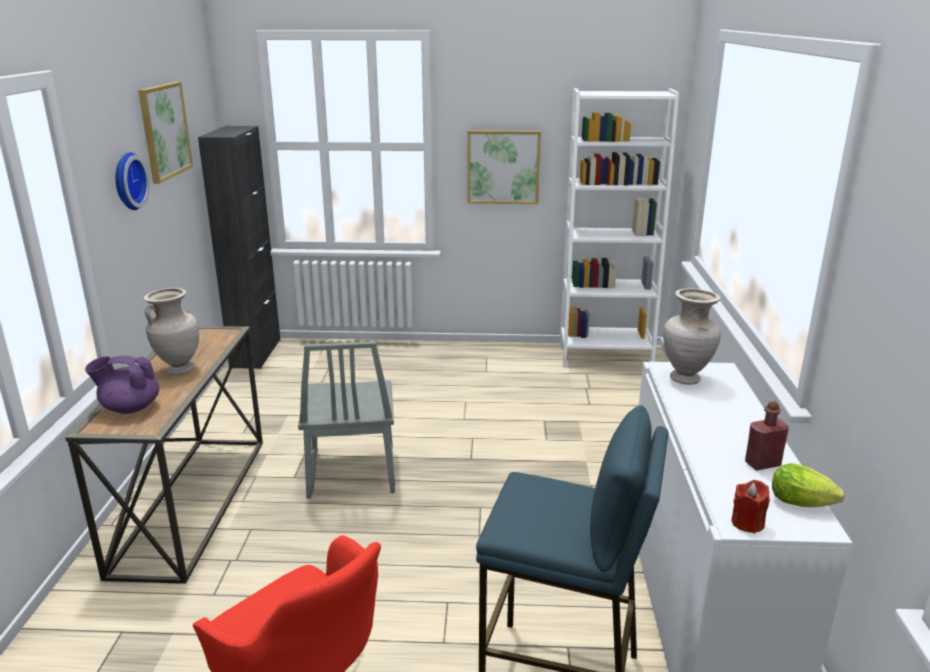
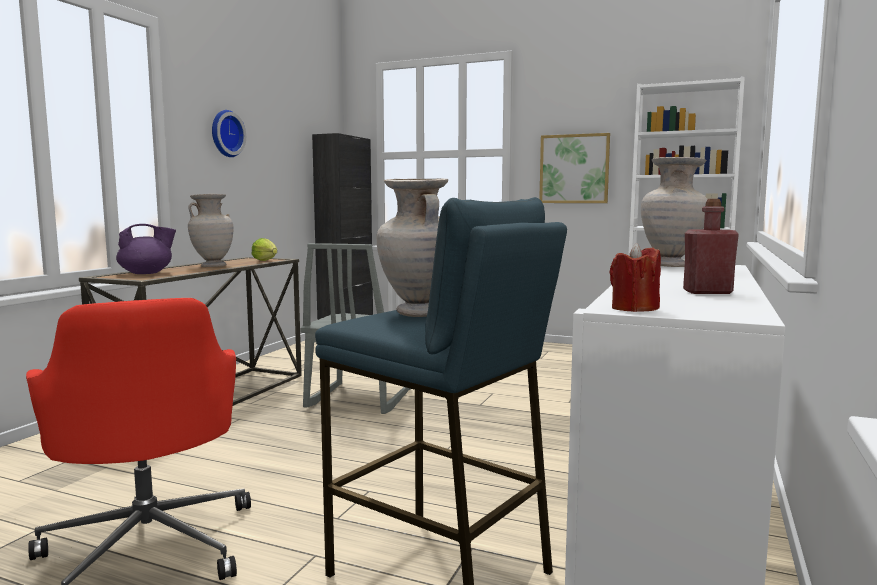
camera: 20 degrees right, 15 degrees down
purple teapot [85,356,159,414] -> purple teapot turned 135 degrees clockwise [116,224,176,274]
picture [138,82,193,184] -> none
lettuce [772,463,845,507] -> lettuce moved to [252,238,277,261]
none -> beige vase [377,178,448,317]

